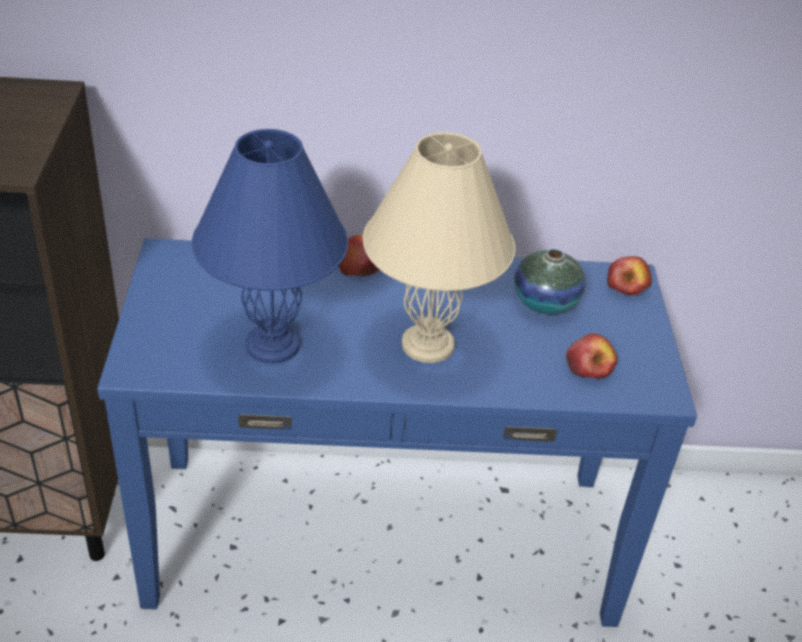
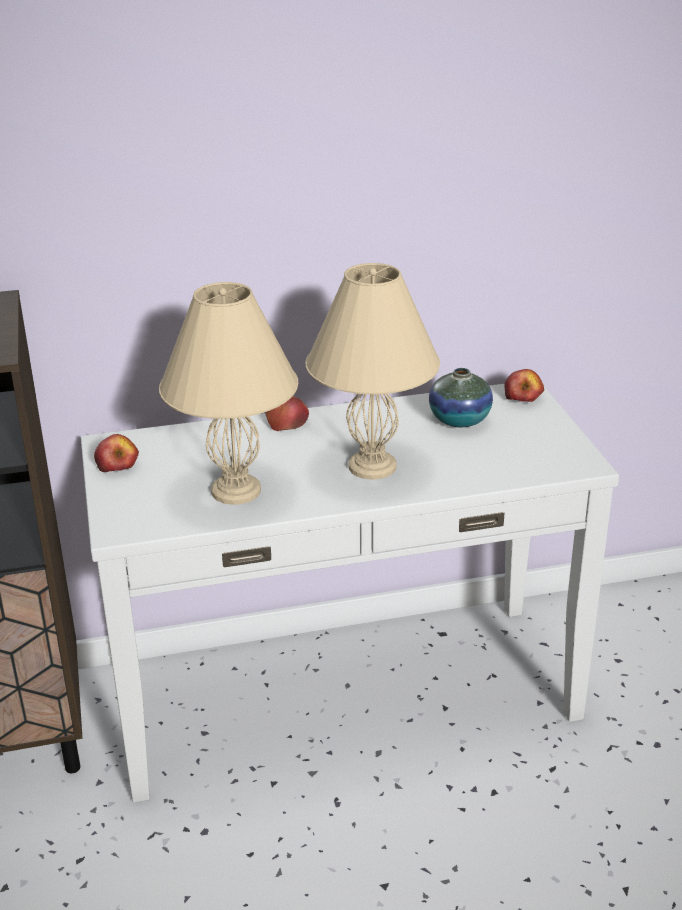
camera: 10 degrees left, 10 degrees down
blue console table [97,238,697,627] -> white console table [81,384,619,803]
blue table lamp [192,129,348,364] -> beige table lamp [159,282,298,505]
apple [566,333,618,379] -> apple moved to [94,434,139,472]

